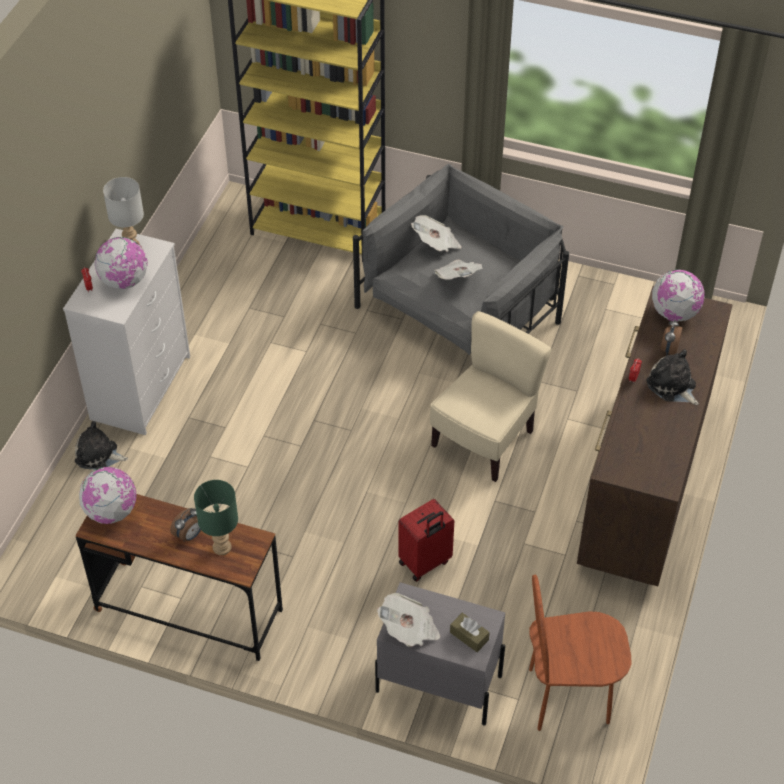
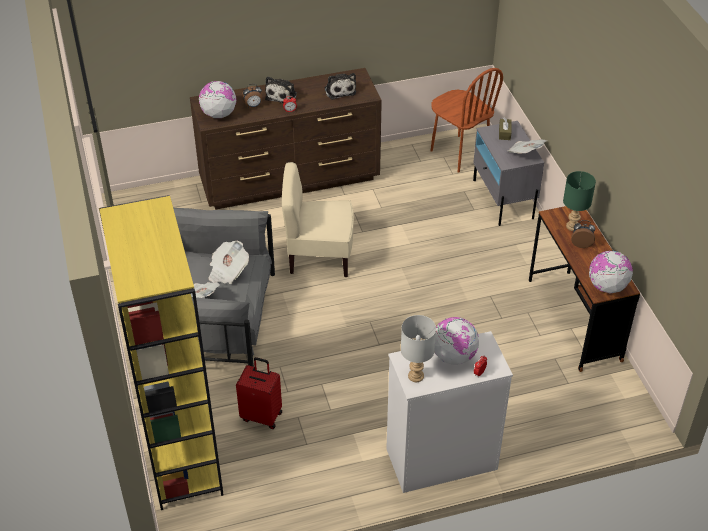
camera: 125 degrees left, 5 degrees down
plush toy [75,421,128,470] -> plush toy moved to [325,73,356,100]
red suitcase [398,499,454,582] -> red suitcase moved to [236,357,282,429]

